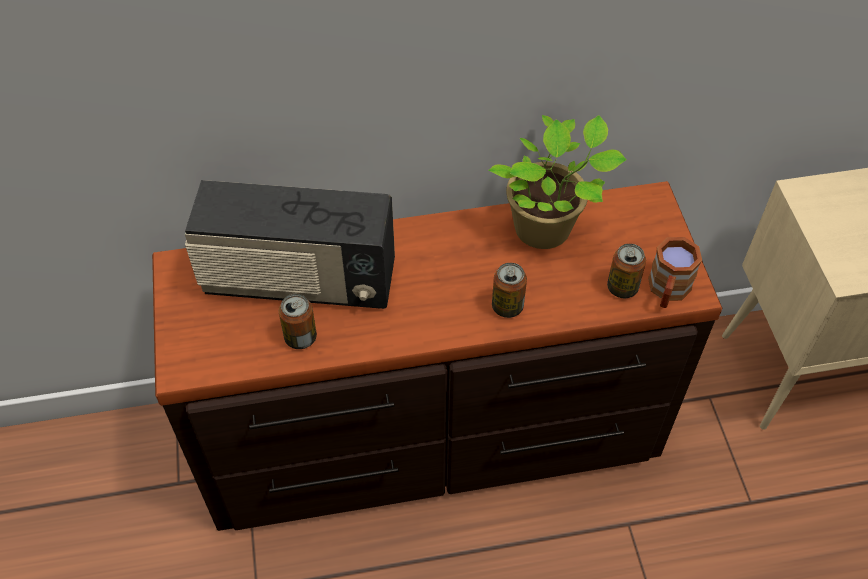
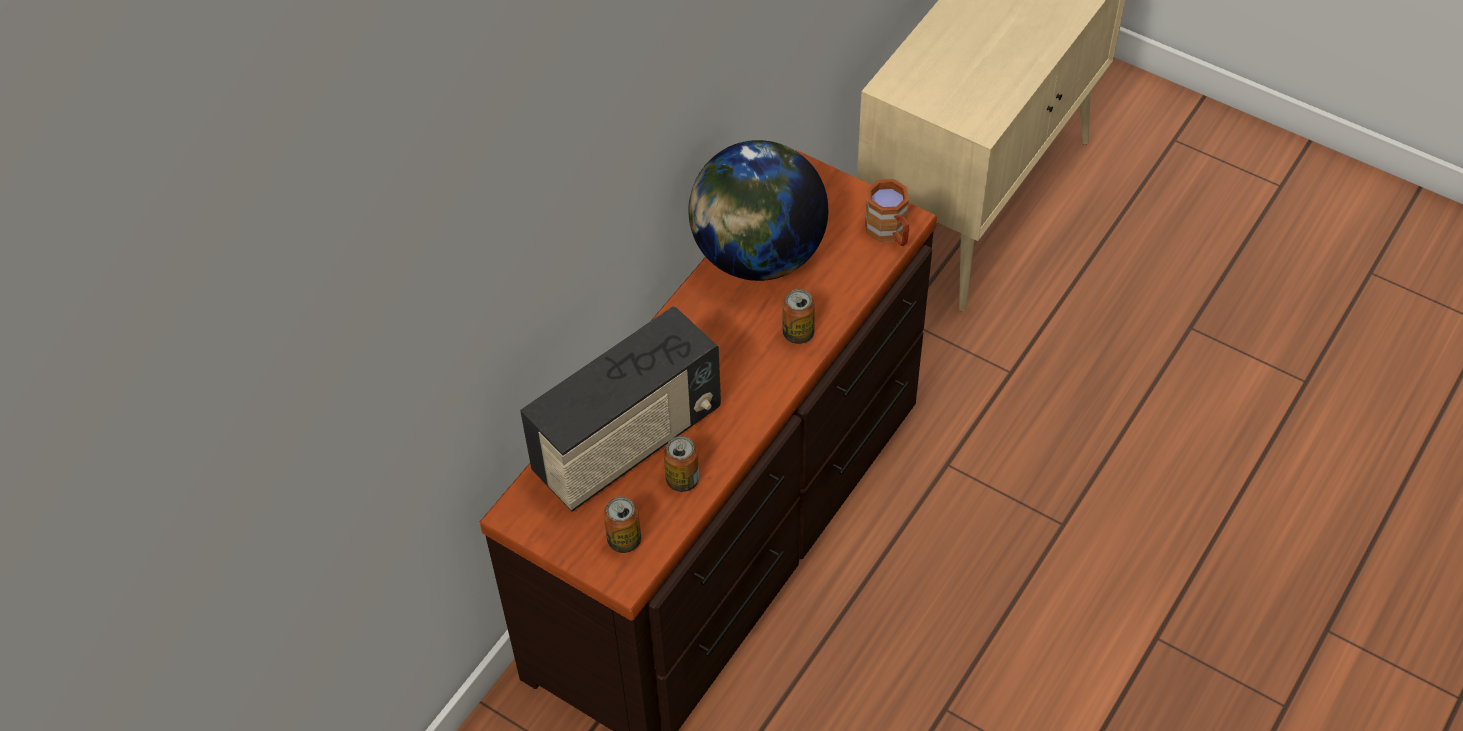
camera: 45 degrees left, 0 degrees up
potted plant [488,115,627,249] -> globe [688,140,828,281]
can [607,244,646,298] -> can moved to [603,497,641,553]

